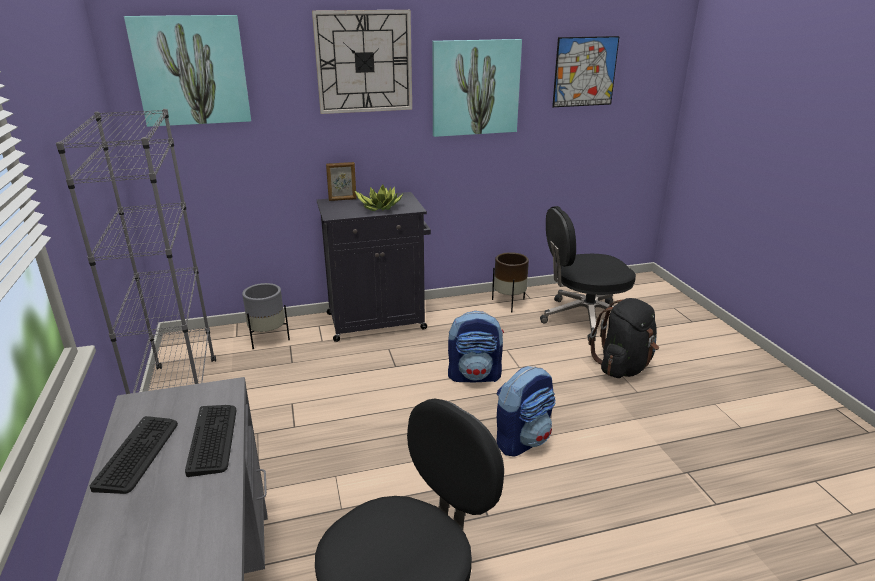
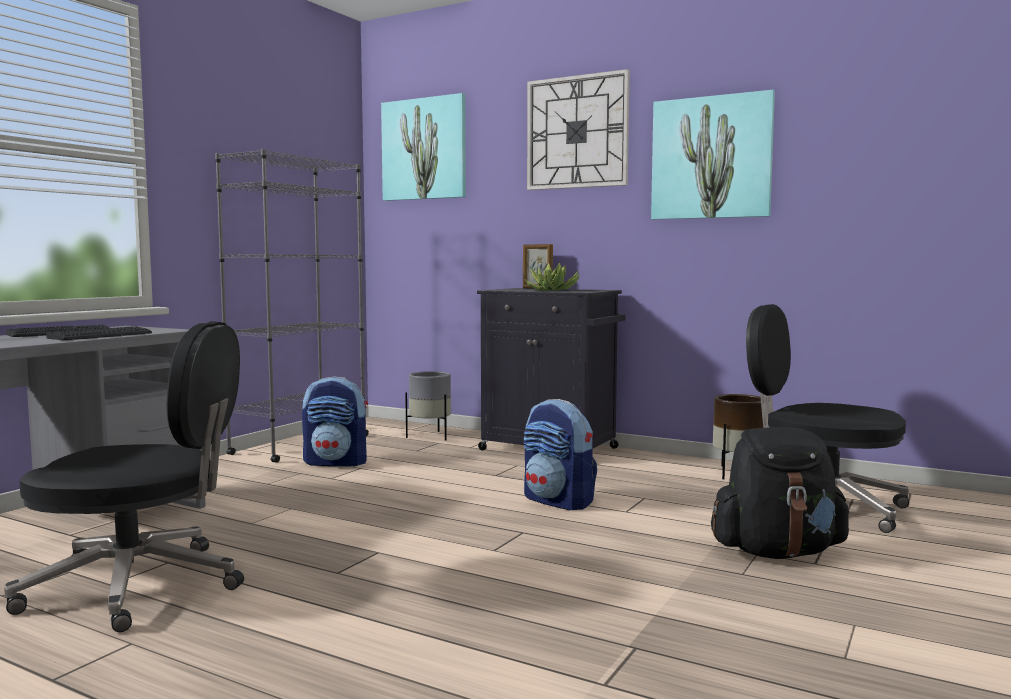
camera: 45 degrees right, 20 degrees down
backpack [496,366,556,457] -> backpack moved to [302,377,368,466]
picture [552,36,619,107] -> none

